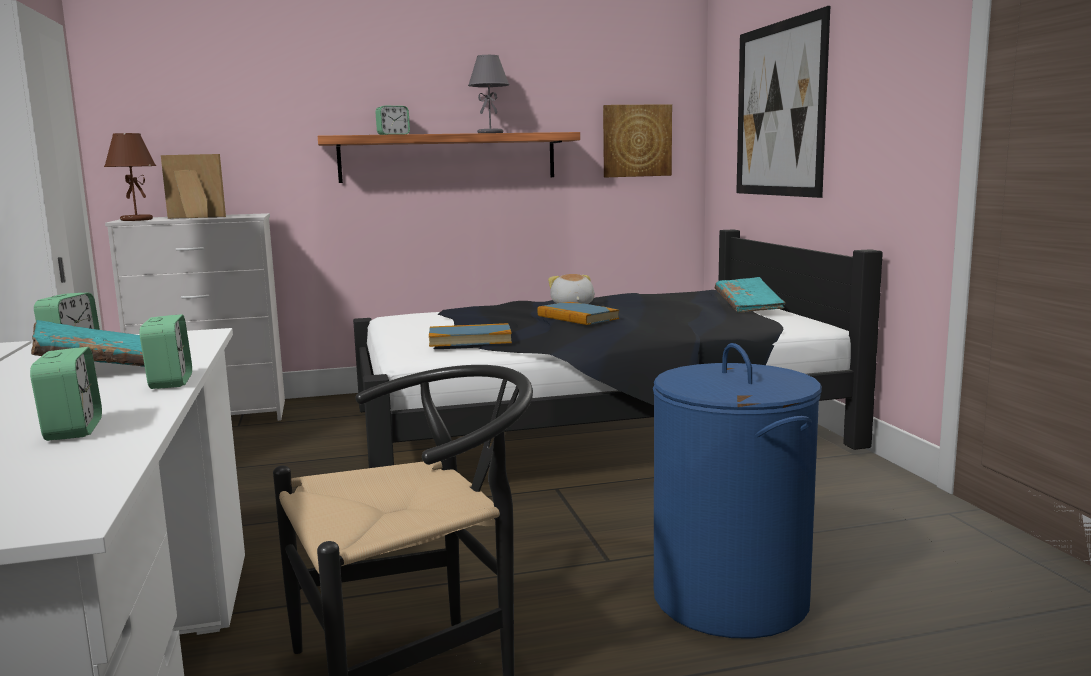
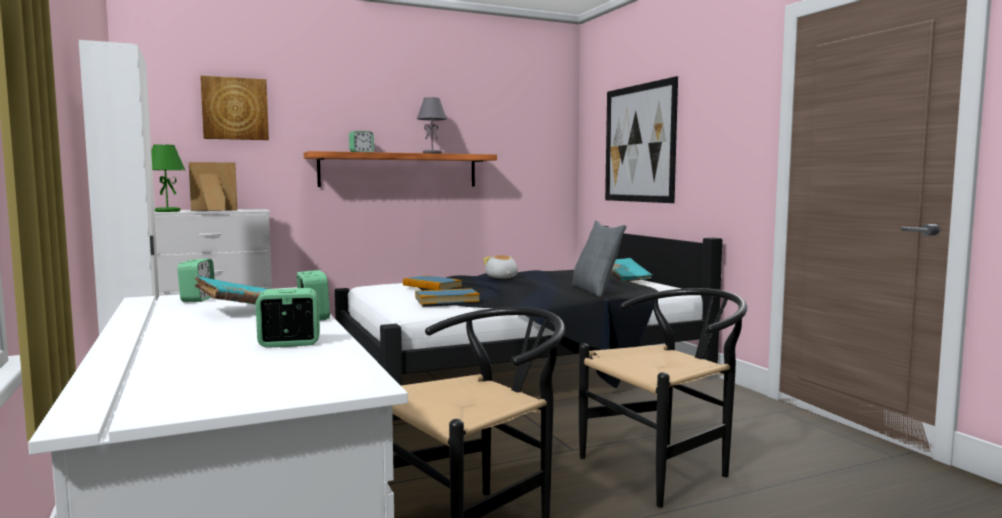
camera: 10 degrees left, 5 degrees down
alarm clock [30,347,102,441] -> alarm clock turned 75 degrees counterclockwise [256,288,320,348]
brown table lamp [104,133,156,221] -> green table lamp [151,144,185,212]
book [537,302,619,325] -> book moved to [403,275,462,290]
picture [603,104,672,177] -> picture moved to [200,76,269,140]
blue laundry basket [653,343,822,639] -> black chair [579,288,747,508]
none -> grey pillow [572,221,627,297]

